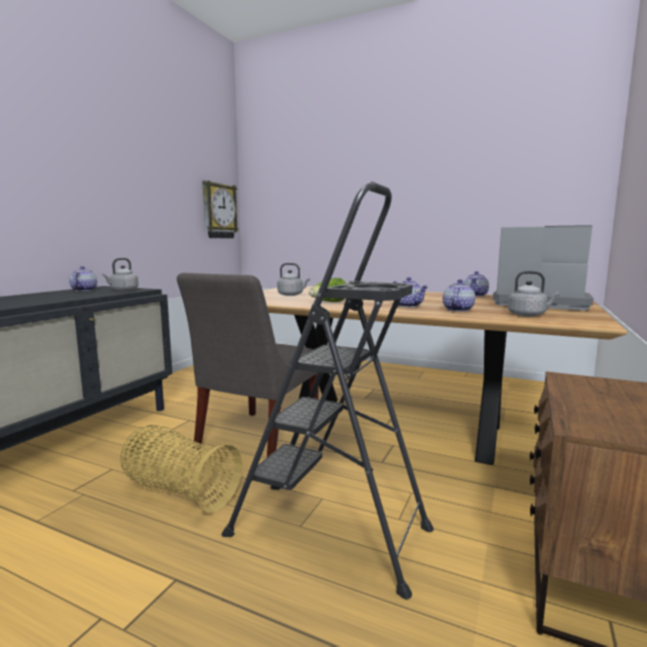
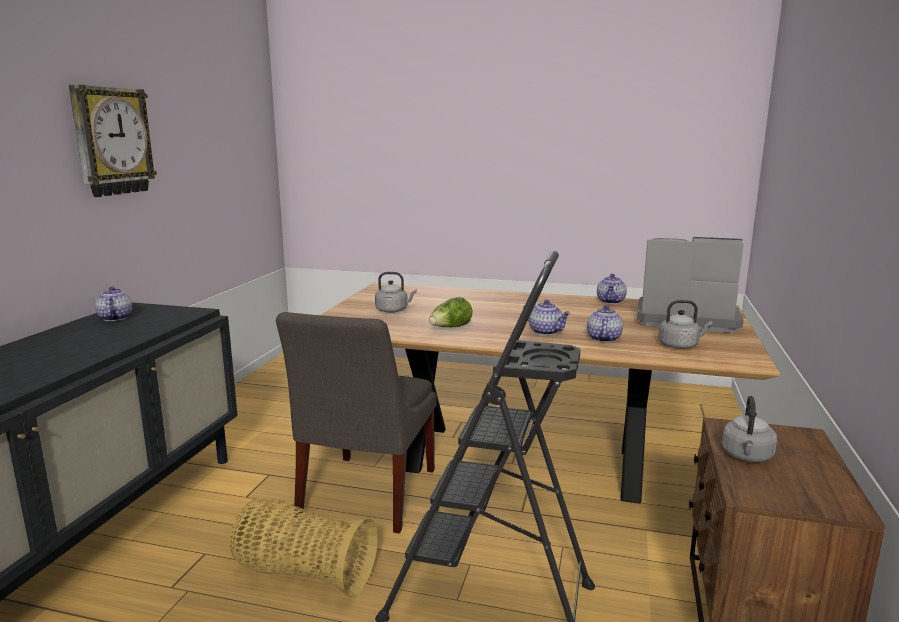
camera: 10 degrees left, 5 degrees up
grey kettle [102,258,139,291] -> grey kettle moved to [722,396,777,462]
wall clock [202,181,239,238] -> wall clock moved to [69,85,157,197]

